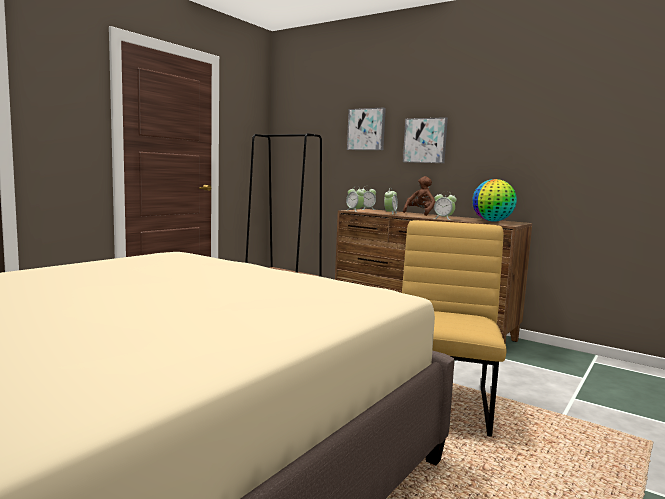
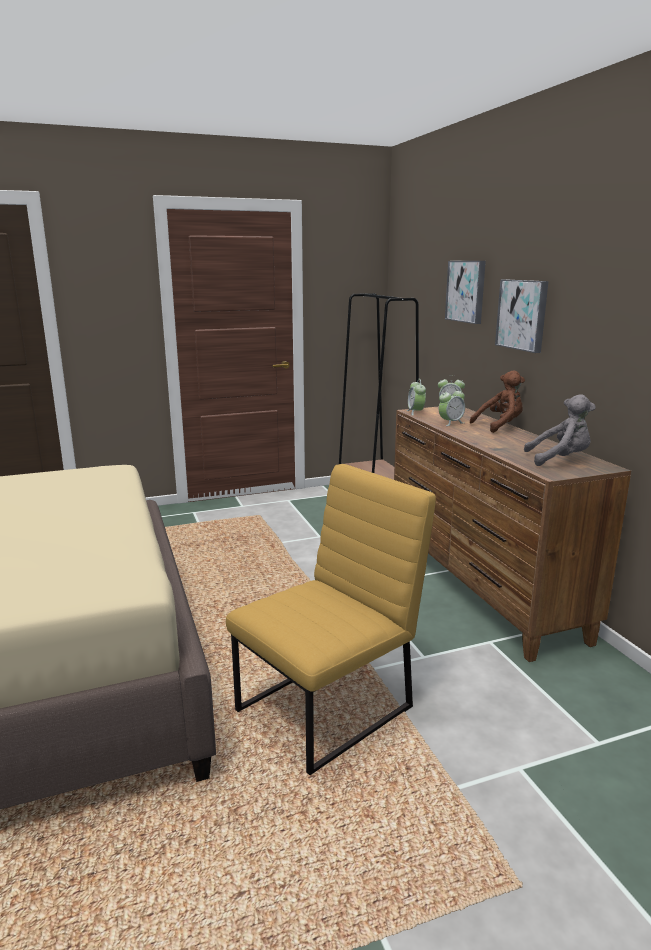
camera: 35 degrees right, 10 degrees up
alarm clock [434,191,457,220] -> none
globe [472,179,517,222] -> grey plush toy [524,394,596,466]

